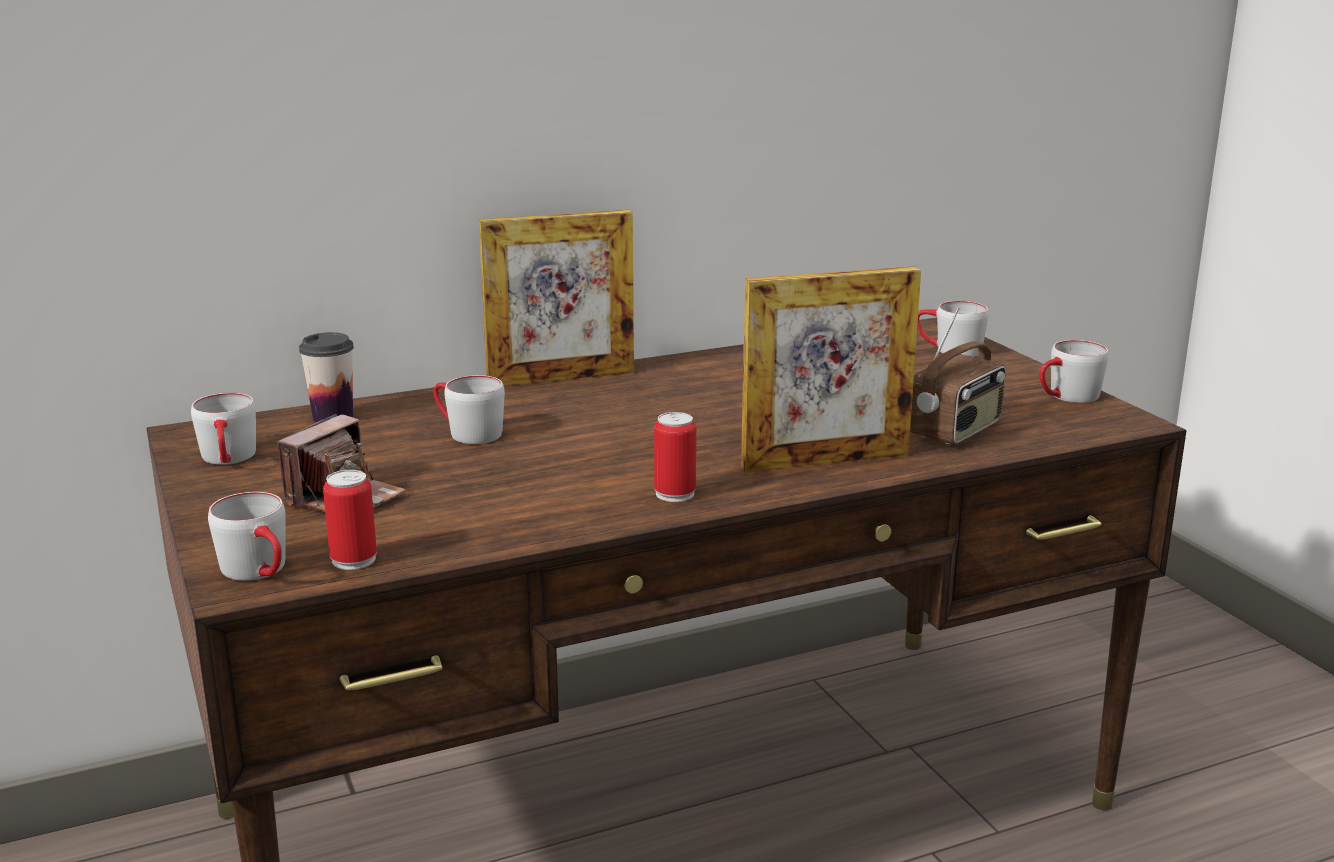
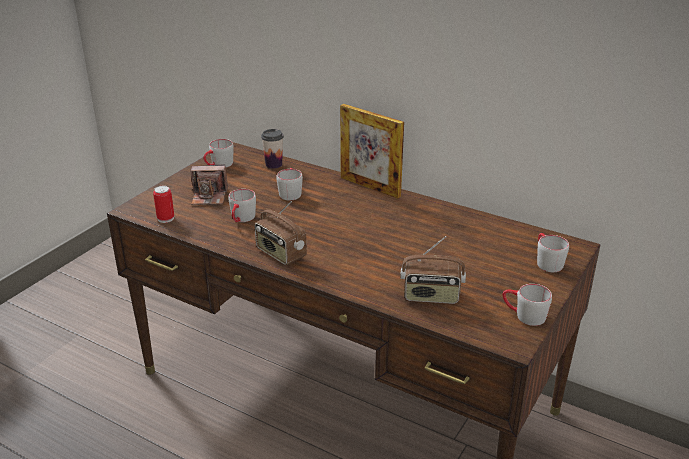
camera: 55 degrees right, 10 degrees up
grey mug [208,492,286,581] -> grey mug moved to [228,189,256,222]
can [654,412,696,502] -> radio [255,201,307,265]
picture frame [741,266,921,472] -> none

